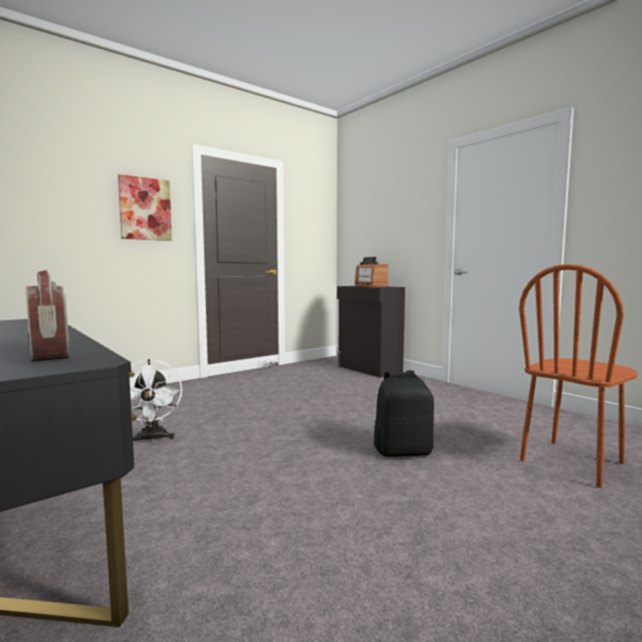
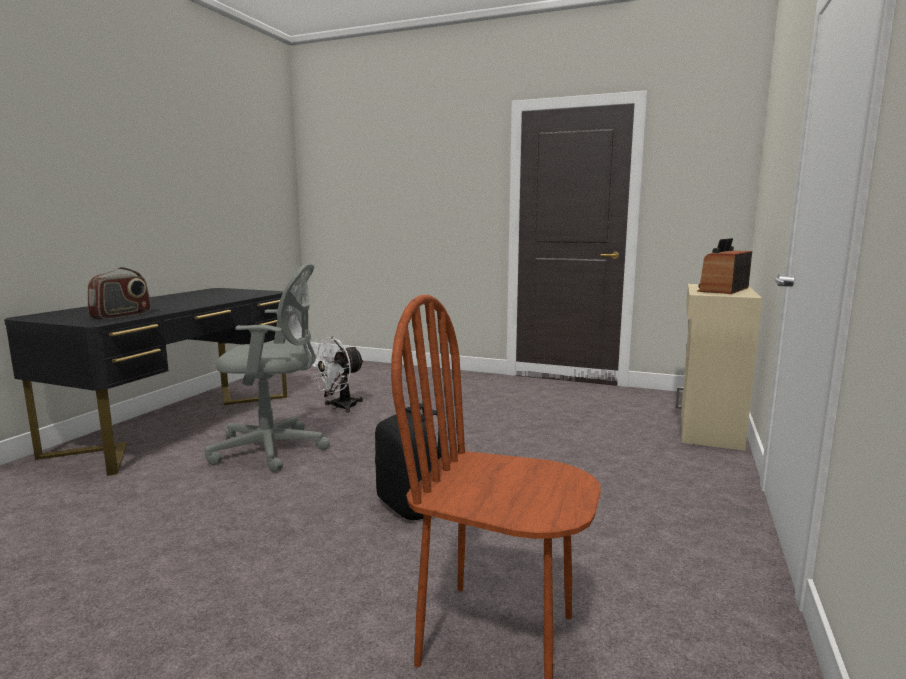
camera: 60 degrees right, 5 degrees up
picture [118,174,172,241] -> none
black cabinet [337,286,405,378] -> beige cabinet [675,284,762,451]
none -> grey office chair [204,264,330,472]

